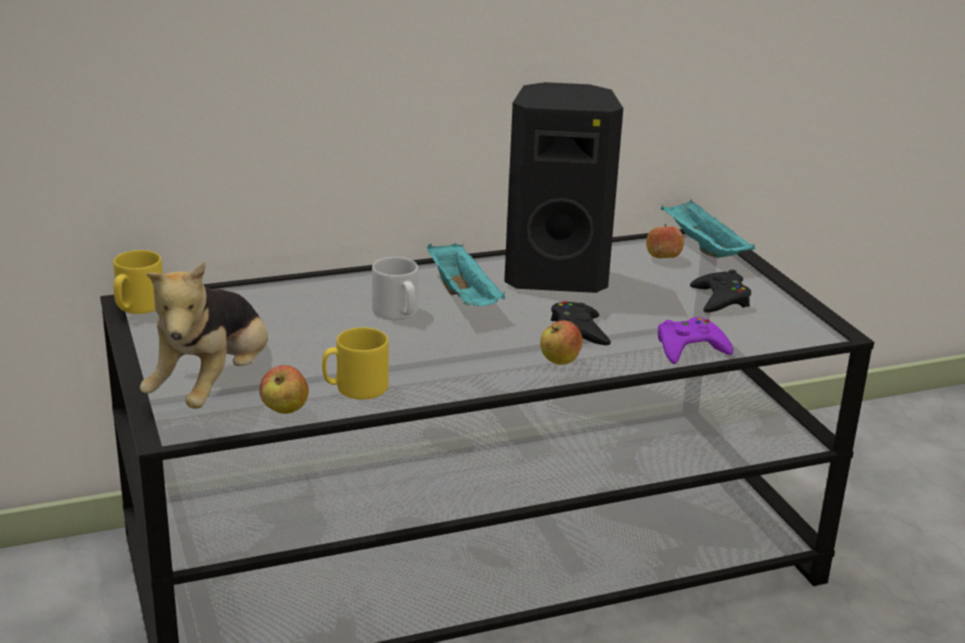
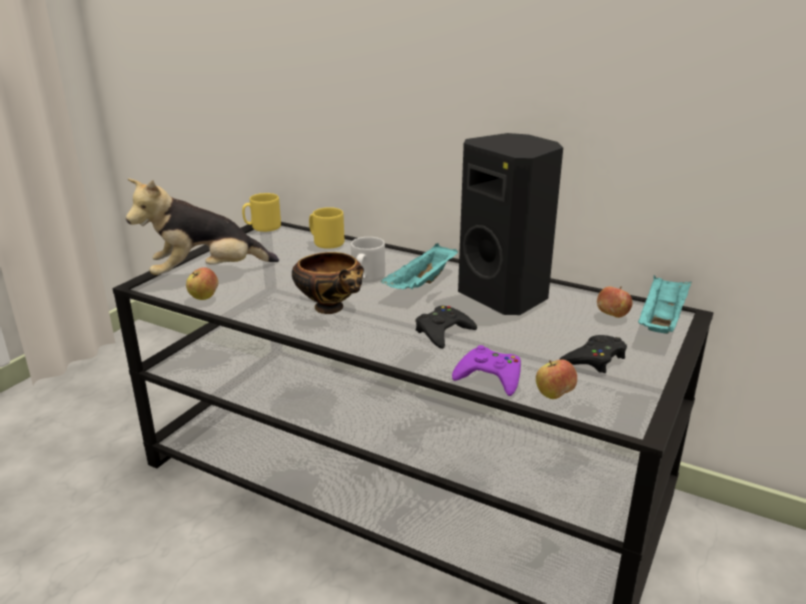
camera: 50 degrees right, 0 degrees up
yellow mug [322,327,389,399] -> yellow mug moved to [309,207,344,249]
apple [540,320,583,365] -> apple moved to [536,360,577,399]
none -> bowl [292,252,364,314]

